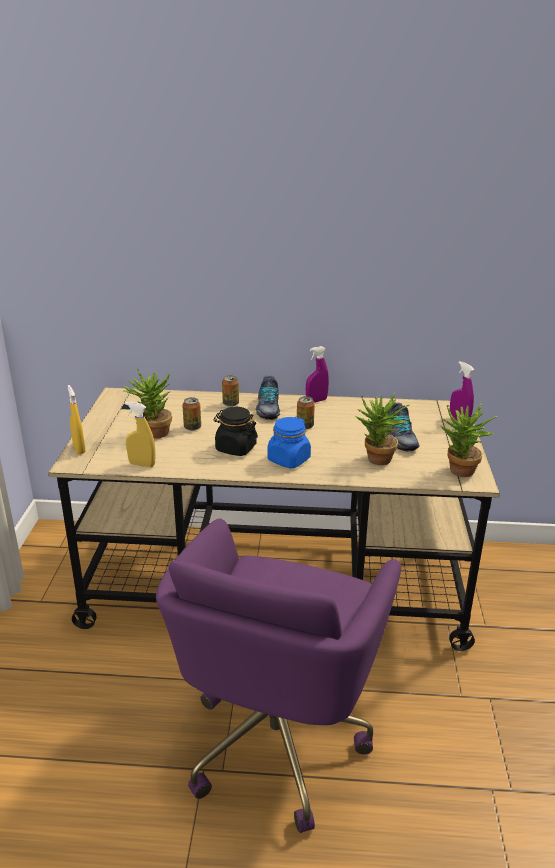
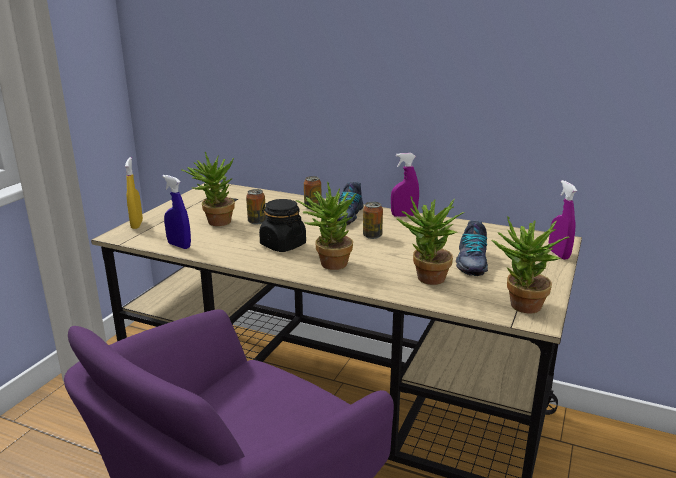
camera: 20 degrees right, 5 degrees down
yellow spray bottle [125,402,155,467] -> blue spray bottle [162,175,191,249]
blue jar [267,417,311,468] -> potted plant [295,182,357,270]

